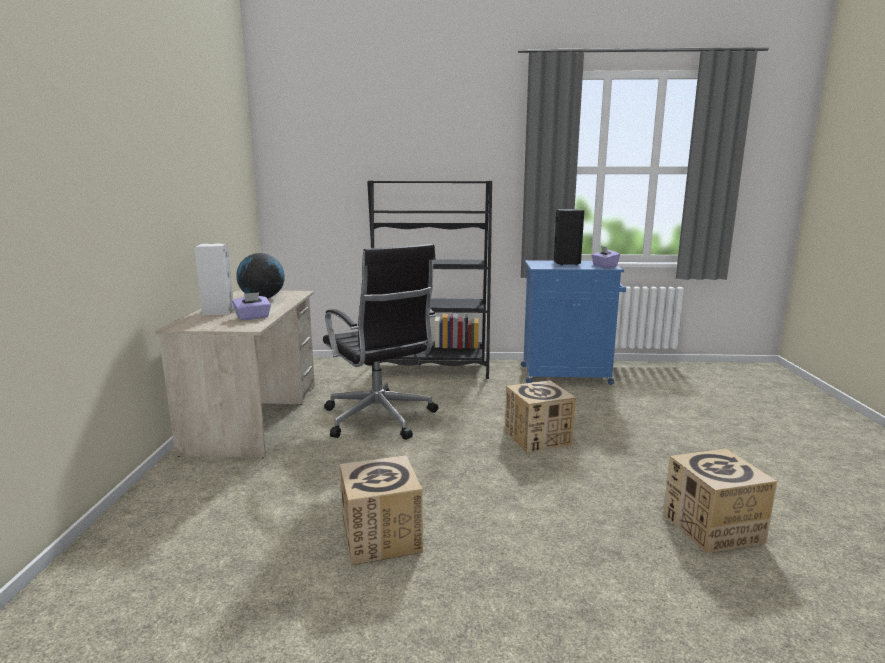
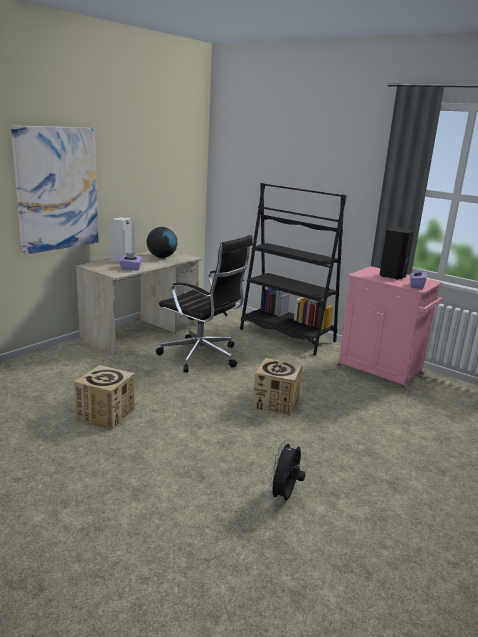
camera: 35 degrees right, 5 degrees up
black office chair [323,244,439,440] -> black office chair turned 60 degrees counterclockwise [156,235,253,373]
blue cabinet [521,260,626,385] -> pink cabinet [336,266,442,391]
cardboard box [663,449,777,553] -> black fan [268,440,306,501]
none -> picture [11,125,99,255]

